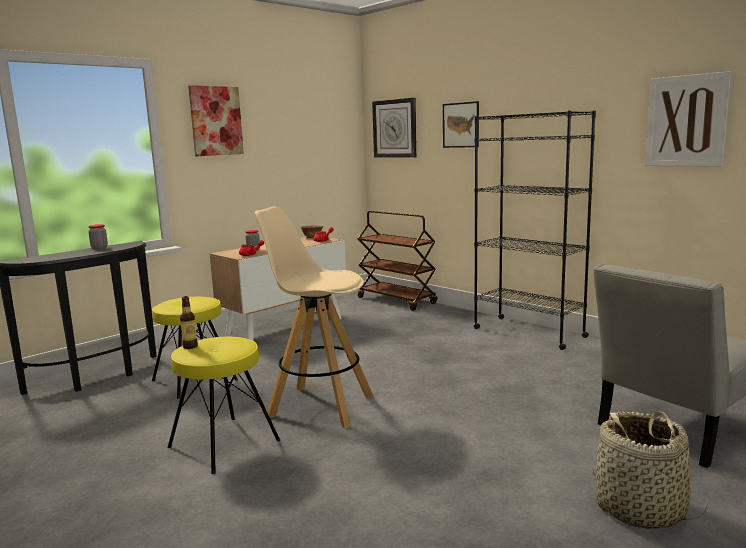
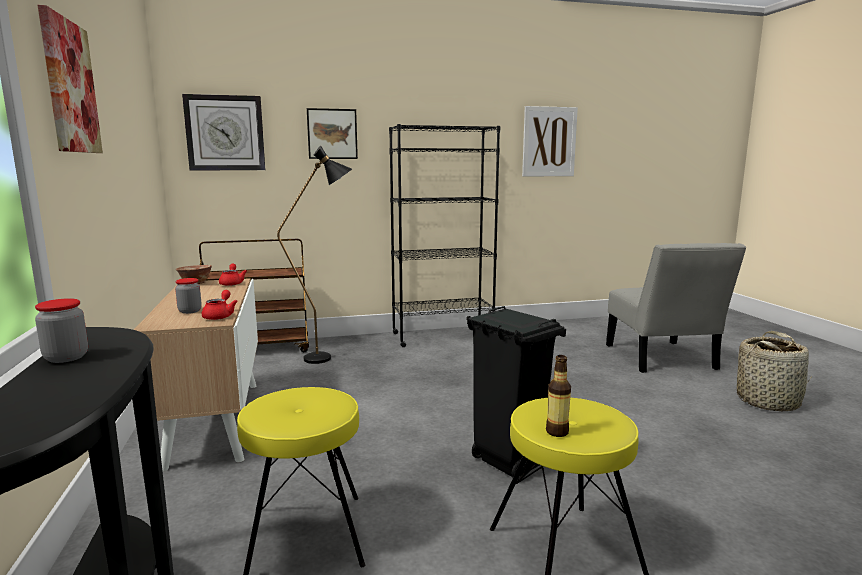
camera: 60 degrees left, 0 degrees up
beige stool [255,206,374,428] -> black trash can [466,306,566,481]
none -> black floor lamp [277,146,352,364]

